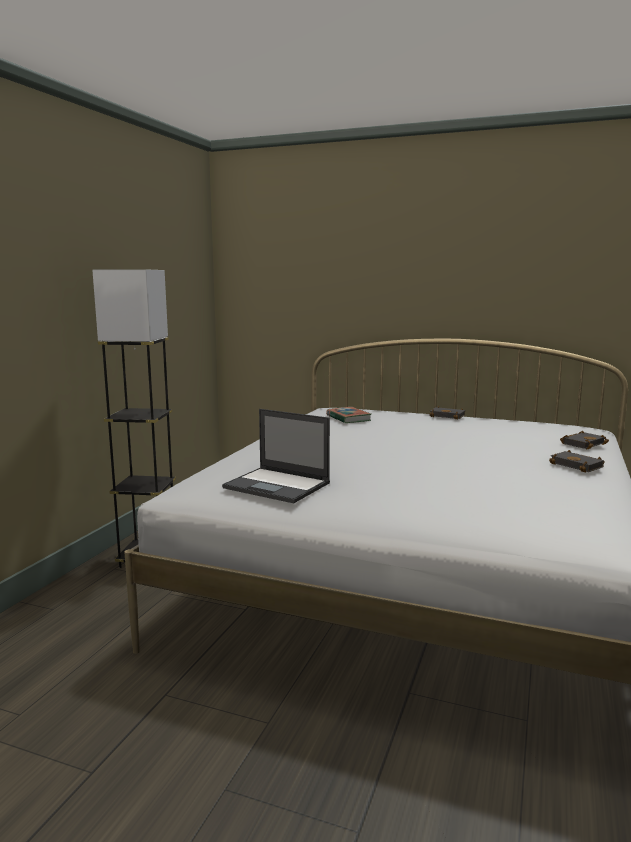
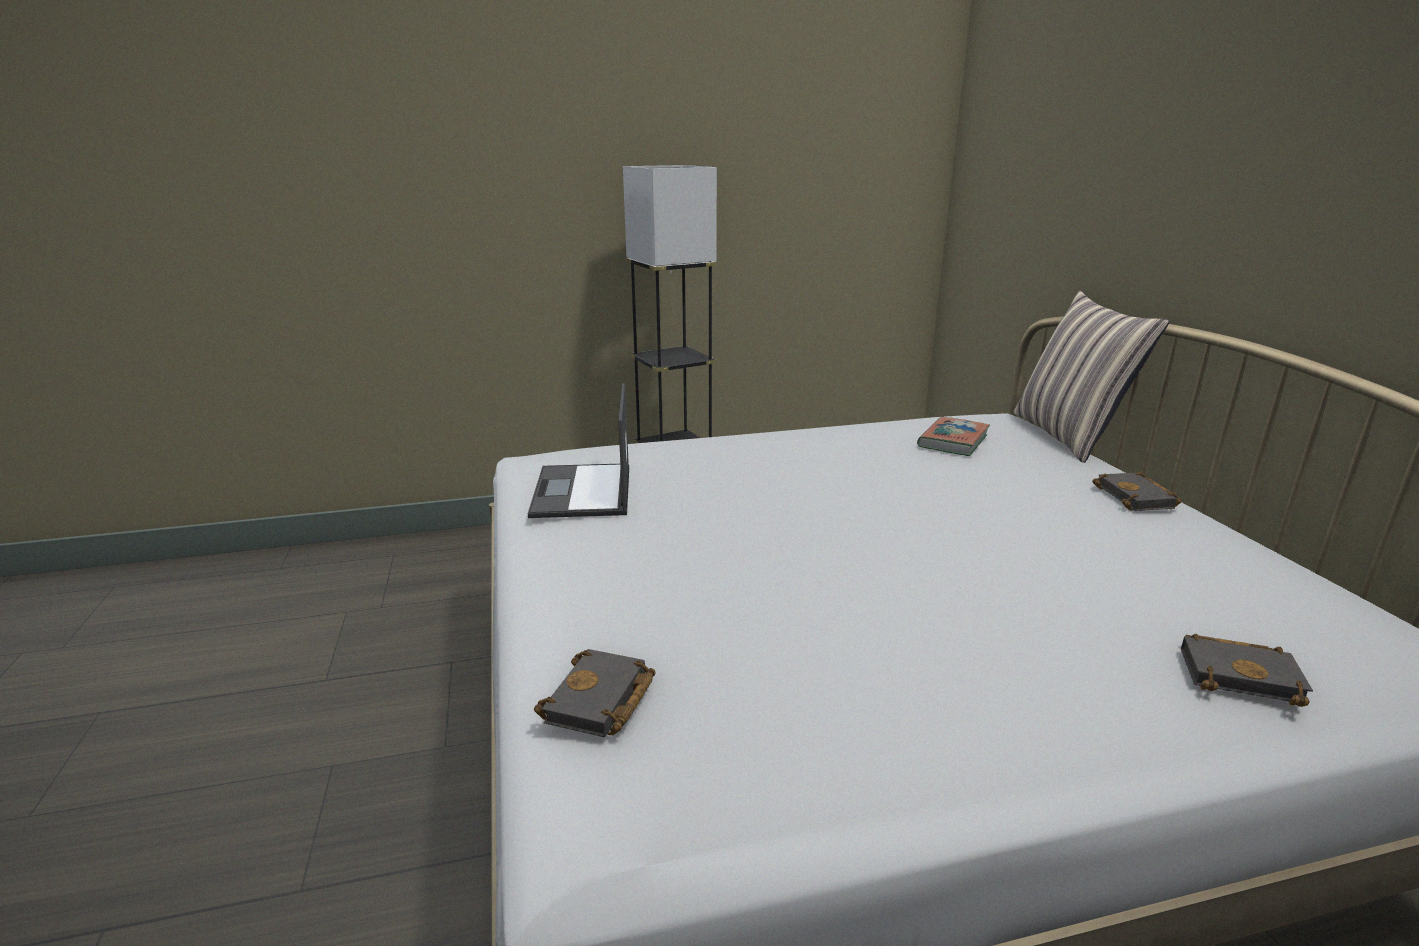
camera: 55 degrees right, 10 degrees up
black book [549,450,605,473] -> black book moved to [534,649,656,737]
none -> pillow [1013,291,1169,463]

